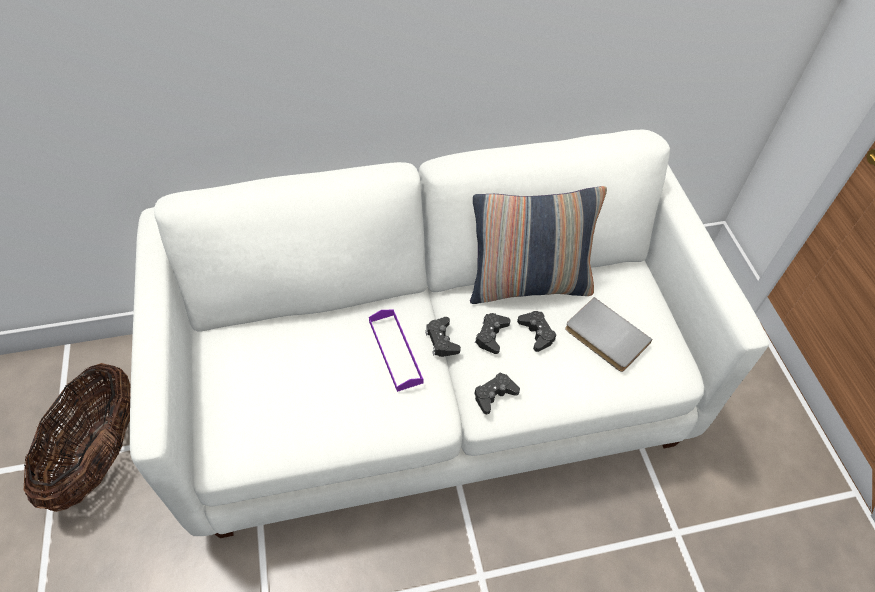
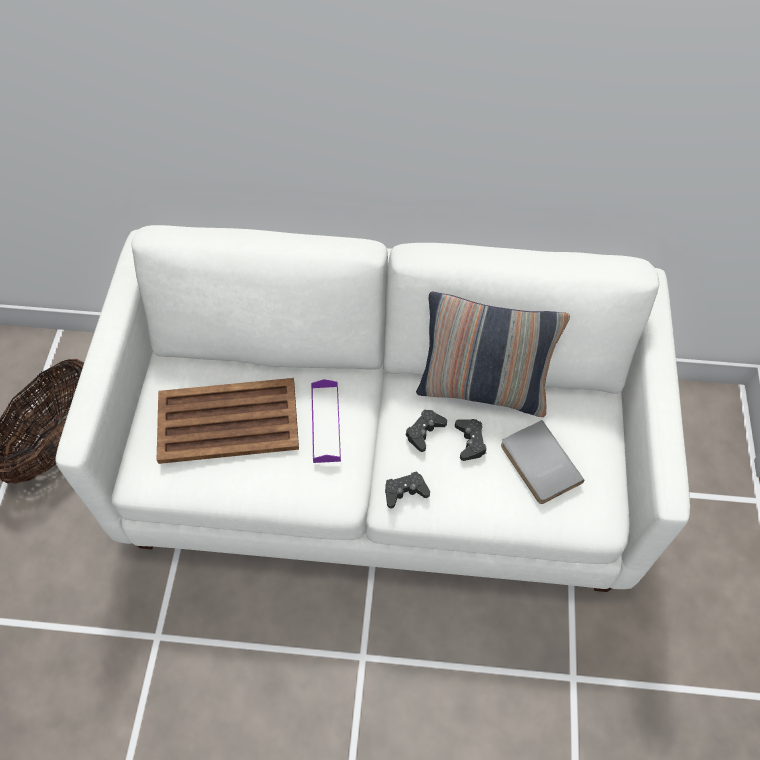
camera: 20 degrees right, 5 degrees up
black game controller [425,317,461,357] -> none
none -> brown tray [157,378,299,464]

